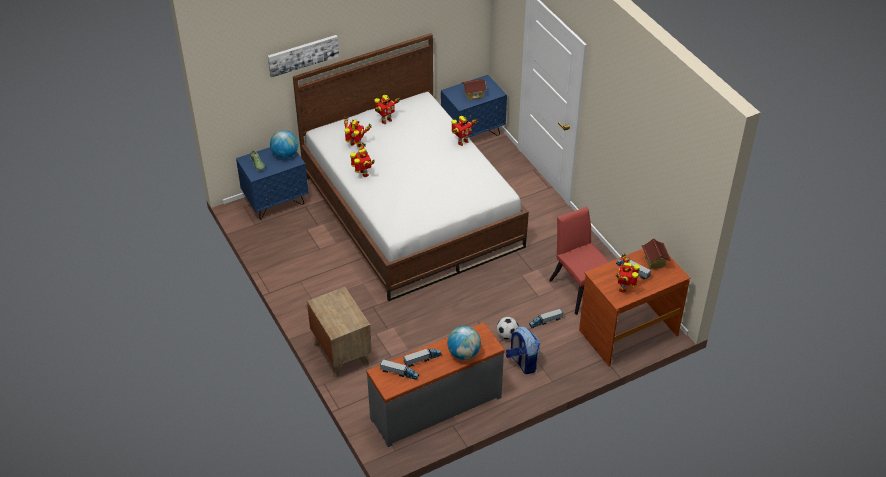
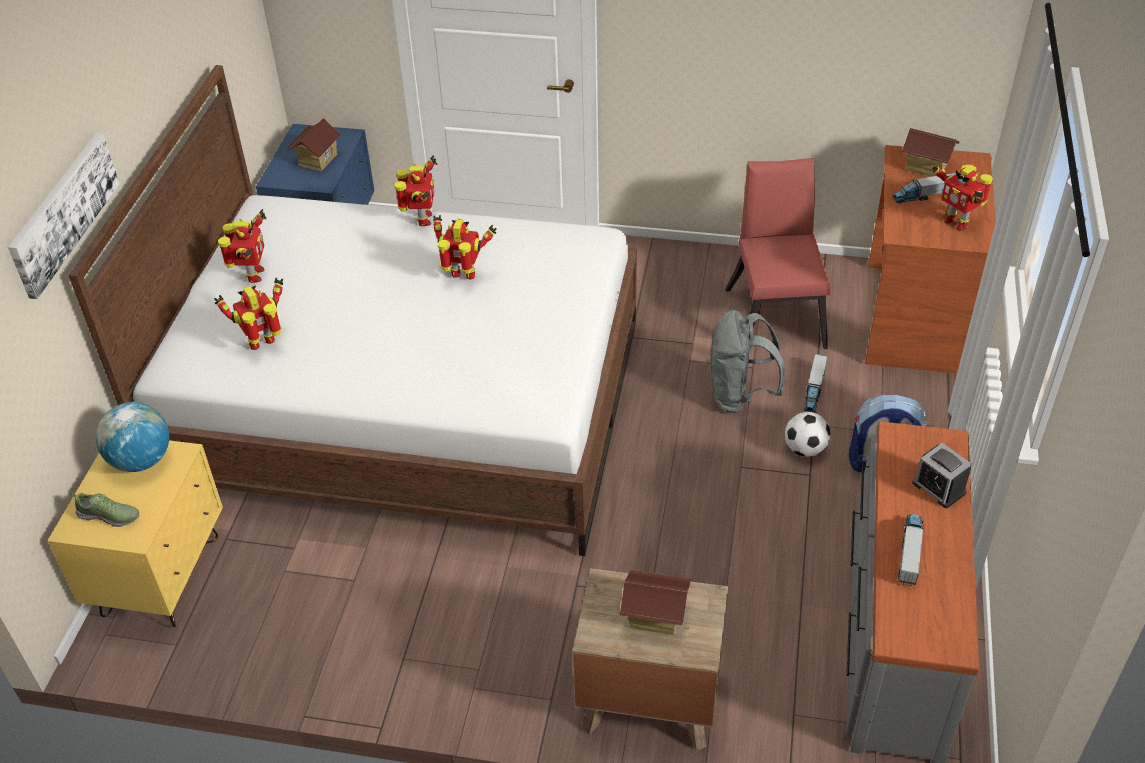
camera: 50 degrees left, 0 degrees up
blue nightstand [236,147,309,219] -> yellow nightstand [47,440,223,628]
toy robot [350,143,375,177] -> toy robot moved to [433,215,496,279]
toy truck [380,359,419,380] -> none
globe [447,326,481,360] -> alarm clock [912,443,971,508]
red chair [549,206,609,315] -> red chair turned 75 degrees clockwise [725,158,831,349]
none -> toy house [619,570,691,635]
none -> grey backpack [710,310,785,413]

